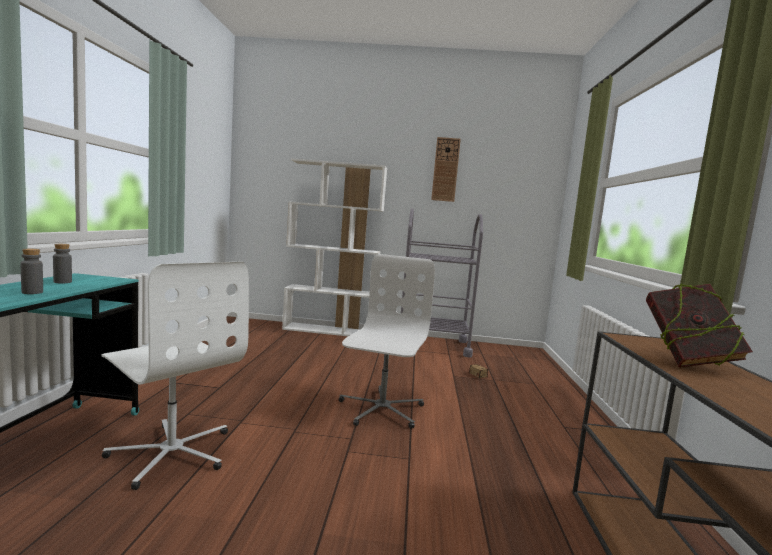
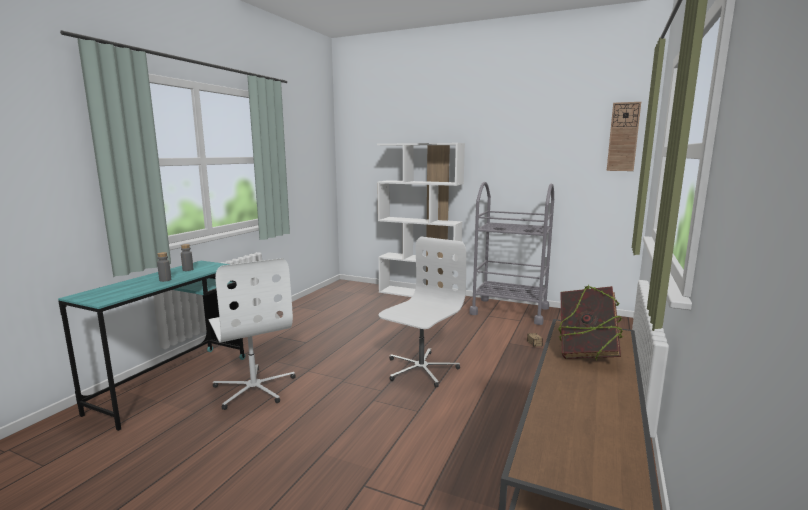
camera: 20 degrees right, 5 degrees up
wall clock [431,137,461,202] -> wall clock moved to [607,102,641,171]

